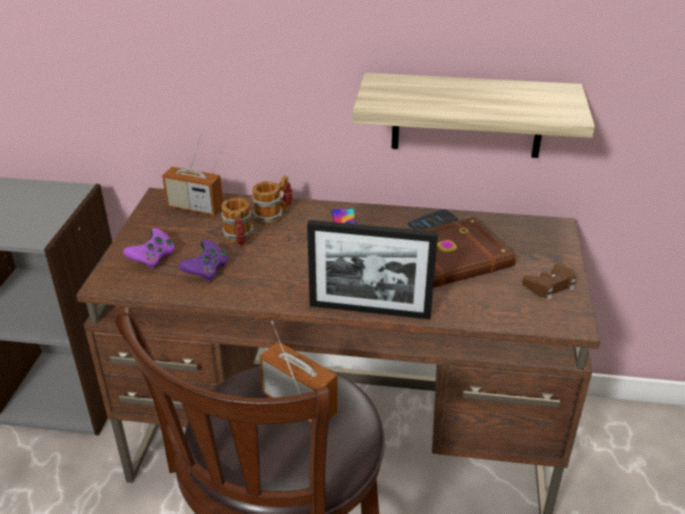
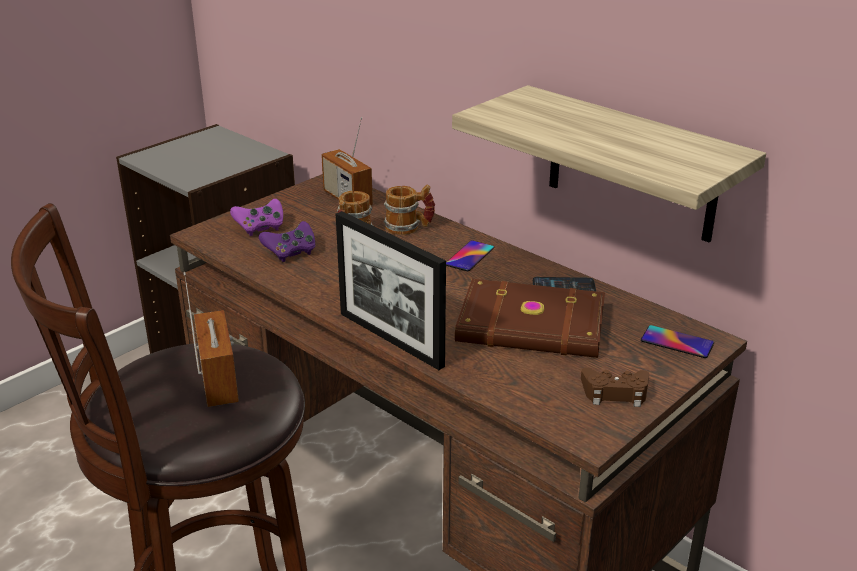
camera: 35 degrees right, 5 degrees down
none -> phone [641,325,714,358]

